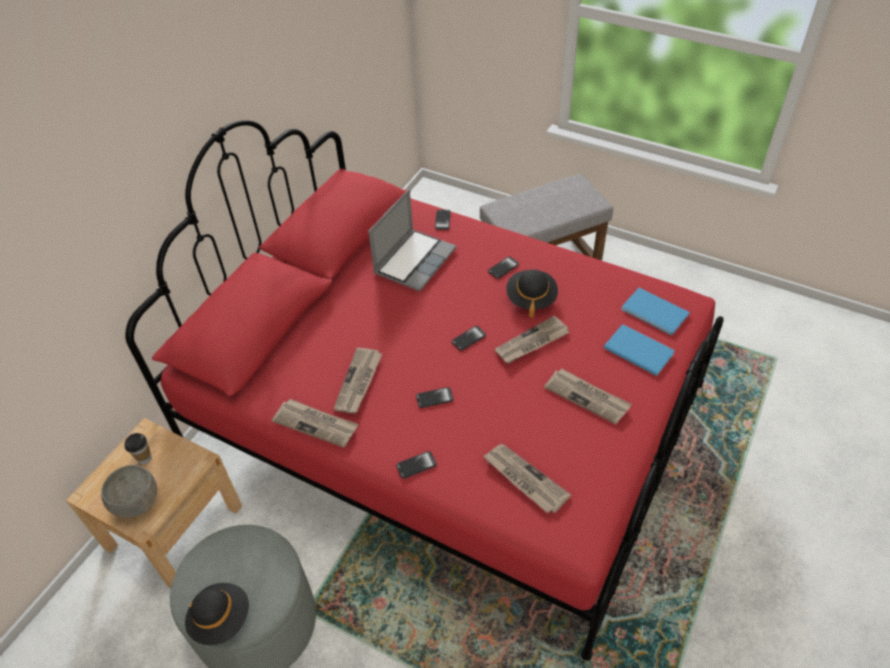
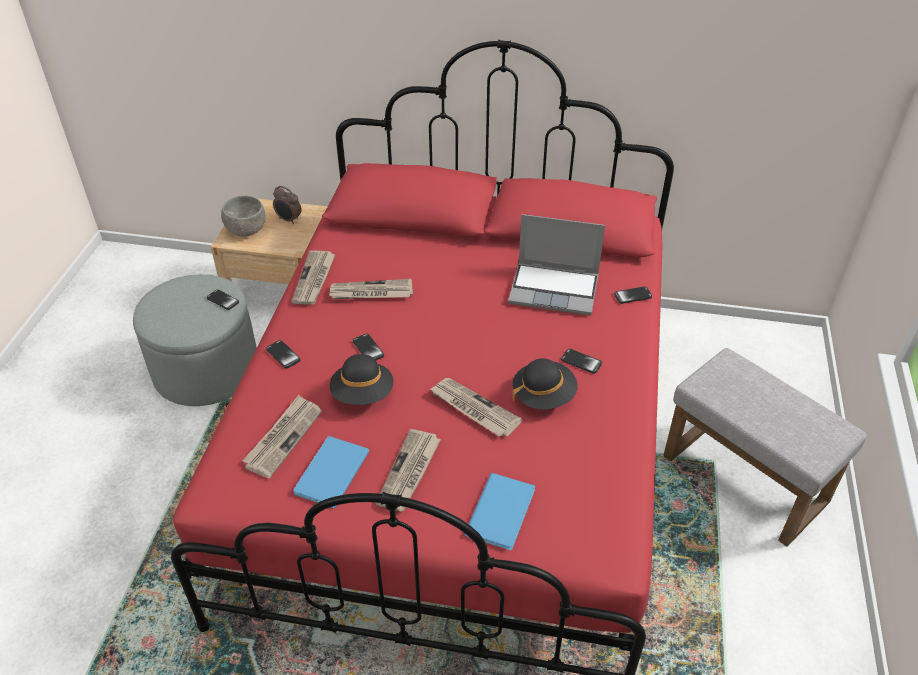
camera: 70 degrees right, 5 degrees down
cup [124,433,152,464] -> alarm clock [273,186,302,224]
black hat [185,583,249,645] -> black hat moved to [330,354,394,405]
phone [452,326,486,351] -> phone moved to [207,290,239,310]
blue book [622,287,690,335] -> blue book moved to [293,436,369,508]

